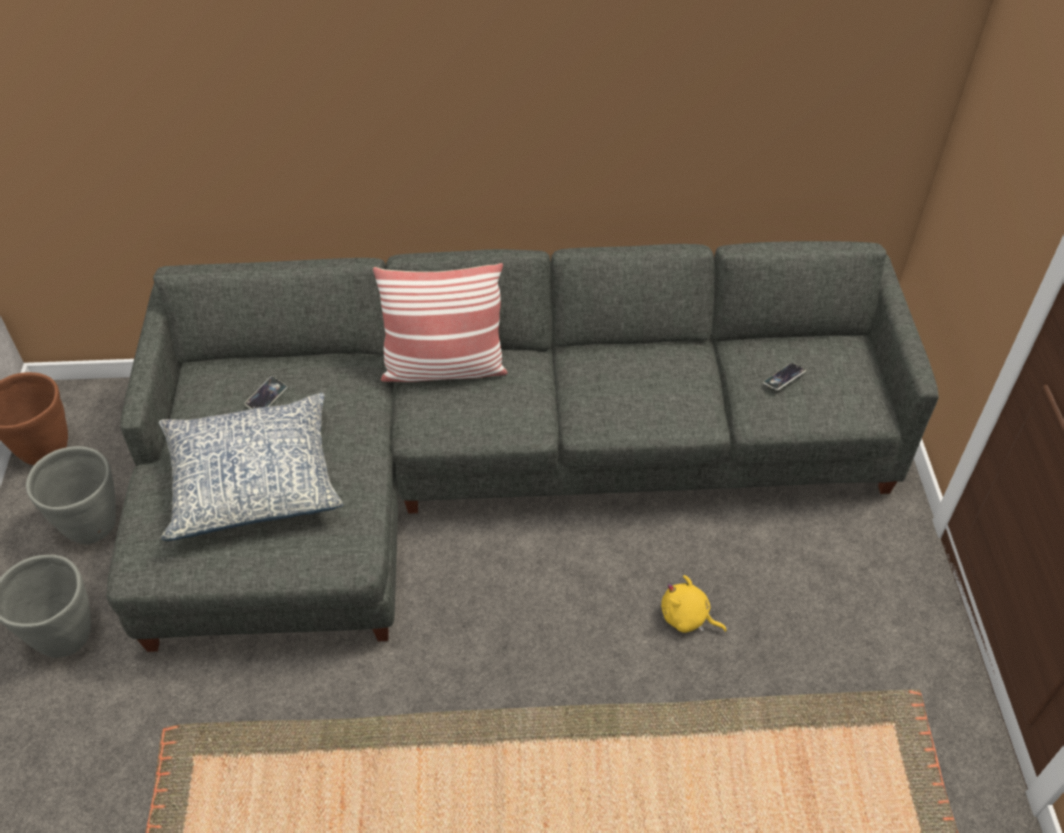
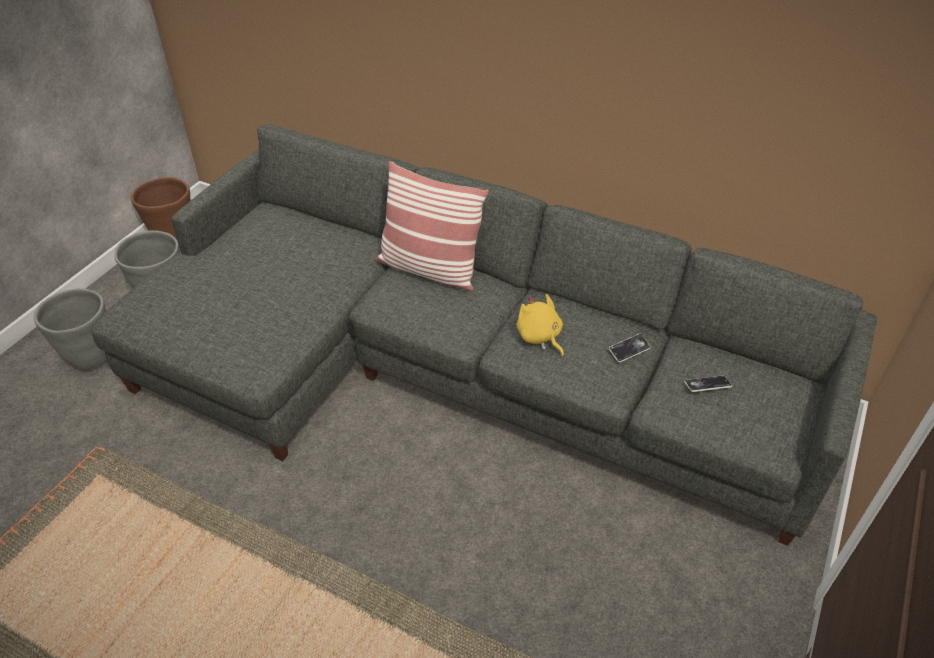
camera: 30 degrees right, 5 degrees down
pillow [159,393,344,541] -> none
phone [245,376,287,409] -> phone moved to [609,334,651,363]
yellow plush toy [661,575,727,633] -> yellow plush toy moved to [517,294,564,357]

